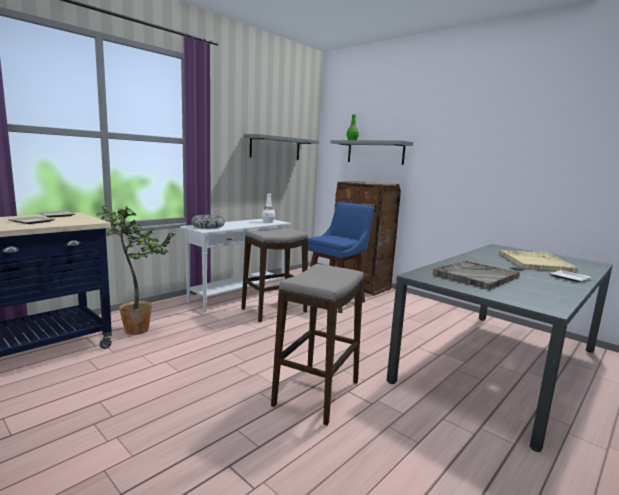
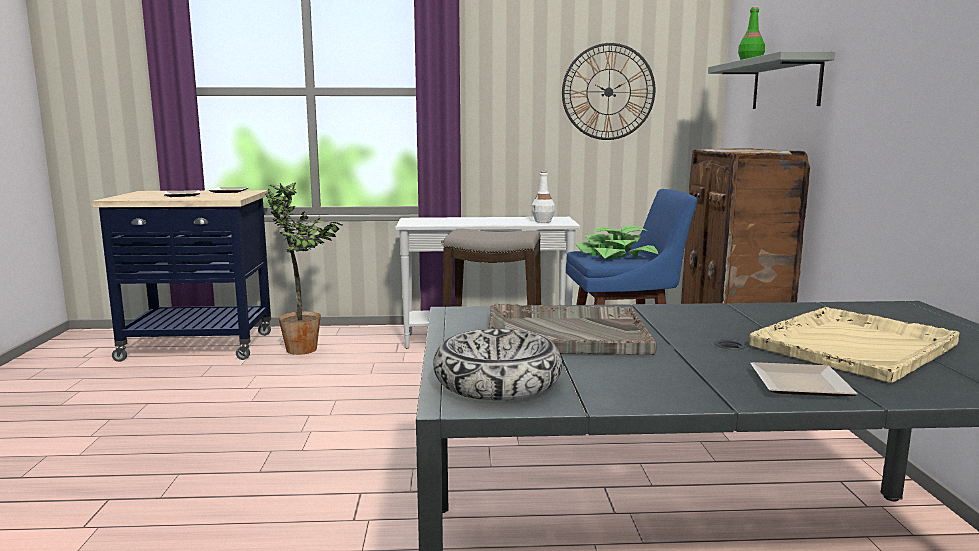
camera: 45 degrees right, 0 degrees up
bowl [191,215,225,229] -> bowl moved to [433,329,562,400]
grey shelf [243,134,319,160] -> wall clock [562,43,655,140]
stool [271,264,364,425] -> none
none -> potted plant [575,225,658,259]

